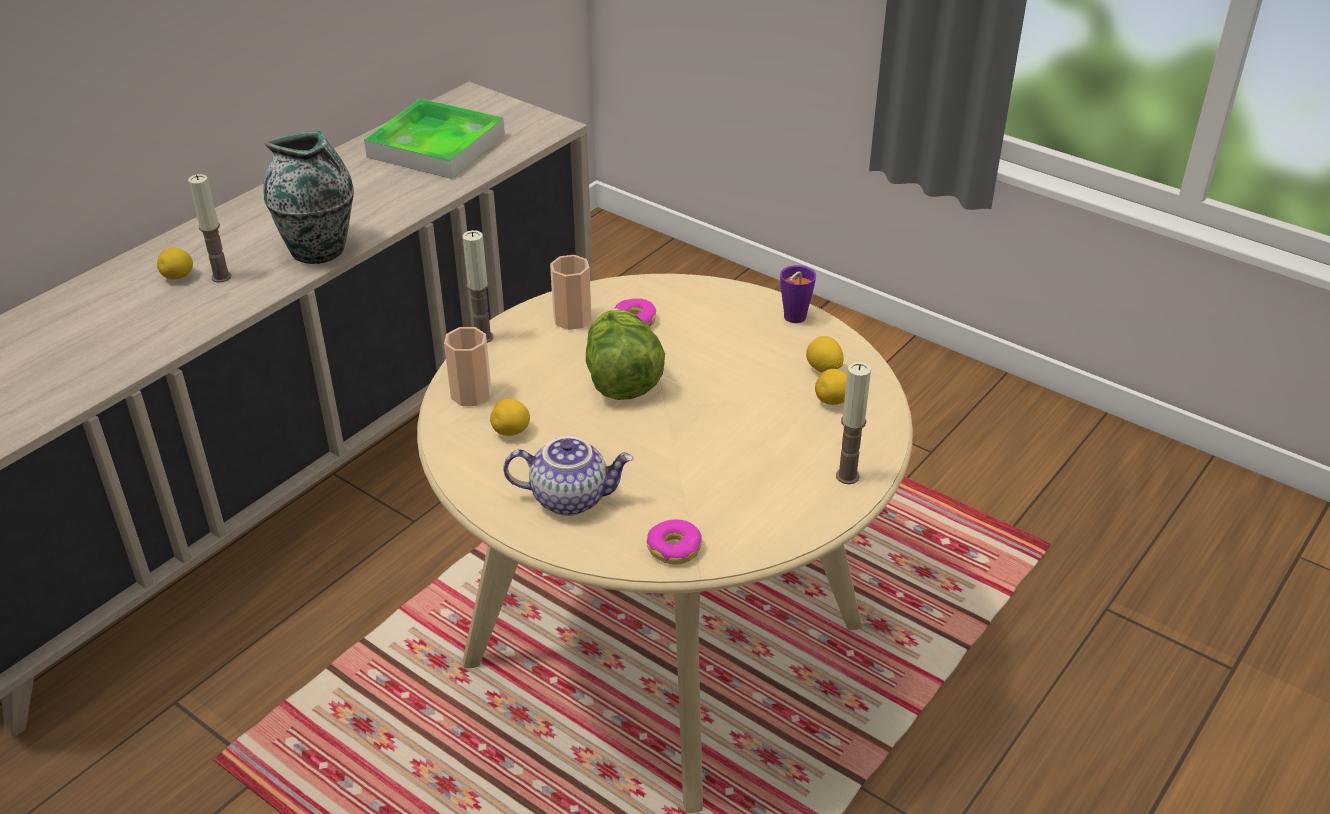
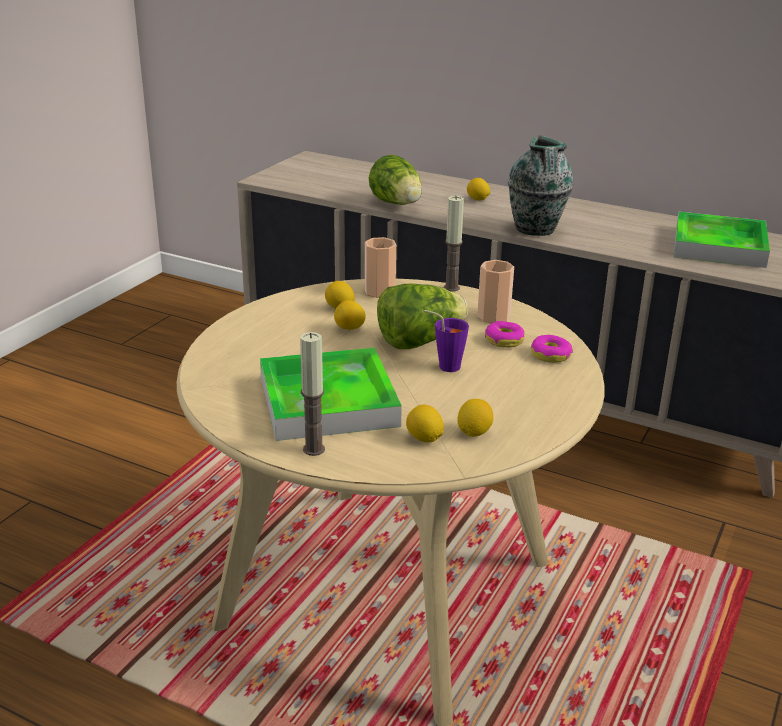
camera: 80 degrees right, 10 degrees down
candle [188,174,231,283] -> none
teapot [503,436,634,516] -> none
donut [647,519,702,565] -> donut moved to [531,335,573,363]
purple cup [780,265,816,323] -> purple cup moved to [424,310,469,372]
none -> tray [260,348,402,441]
none -> lemon [334,300,366,330]
none -> lettuce [369,154,422,205]

